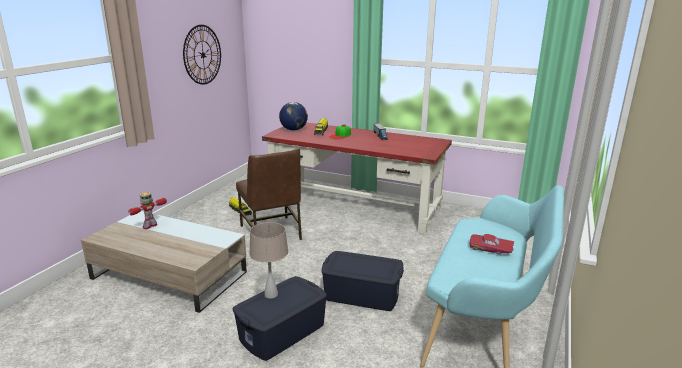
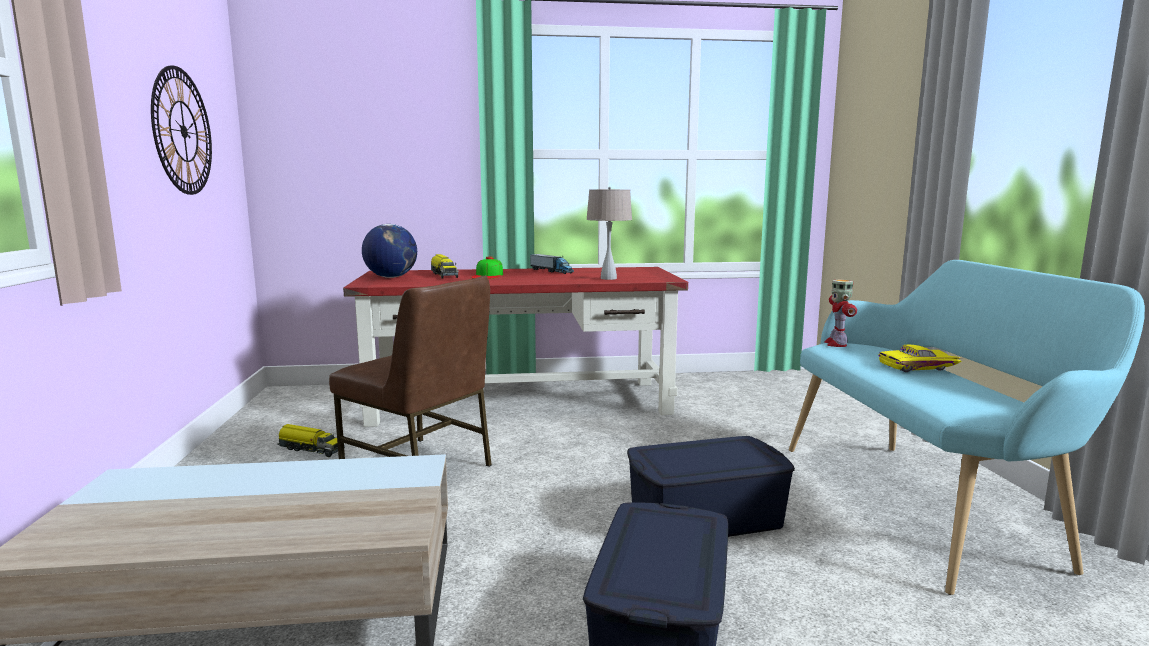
camera: 30 degrees left, 10 degrees down
toy robot [128,192,167,229] -> toy robot moved to [825,280,857,347]
beige table lamp [249,222,288,299] -> beige table lamp moved to [586,187,632,280]
red toy car [470,234,514,254] -> yellow toy car [879,345,961,372]

